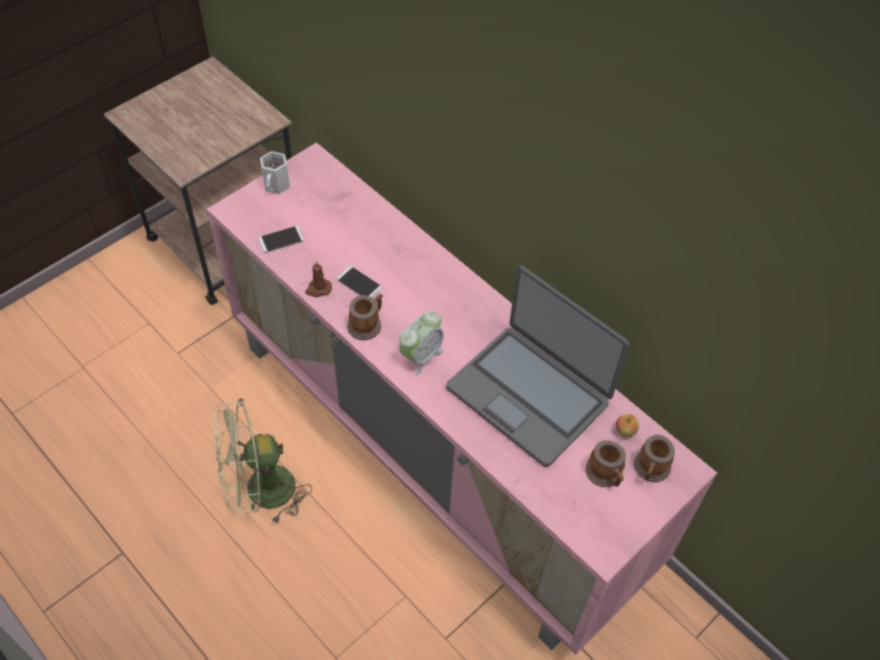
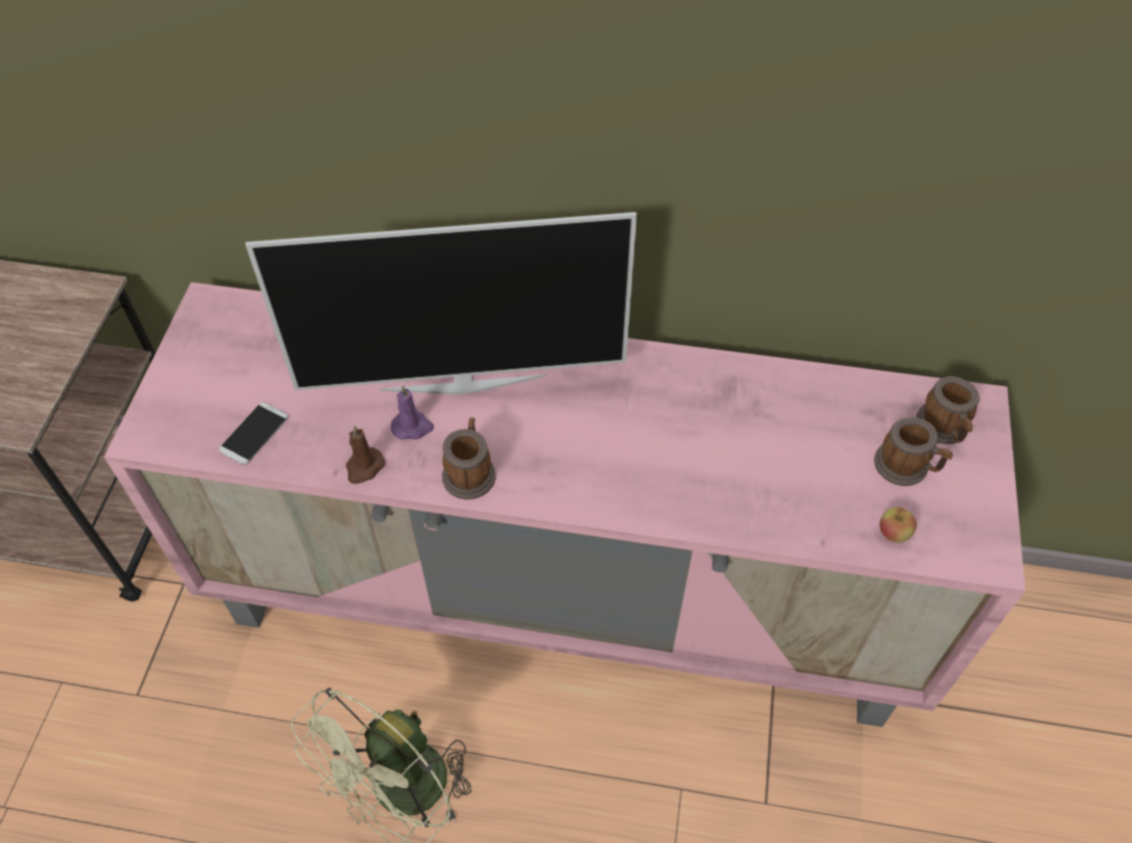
camera: 35 degrees left, 0 degrees up
white mug [260,151,290,194] -> none
phone [337,266,382,298] -> purple candle [391,385,434,440]
alarm clock [399,311,444,376] -> none
laptop [446,266,629,467] -> none
apple [616,414,639,437] -> apple moved to [880,507,917,543]
none -> television [245,212,637,395]

